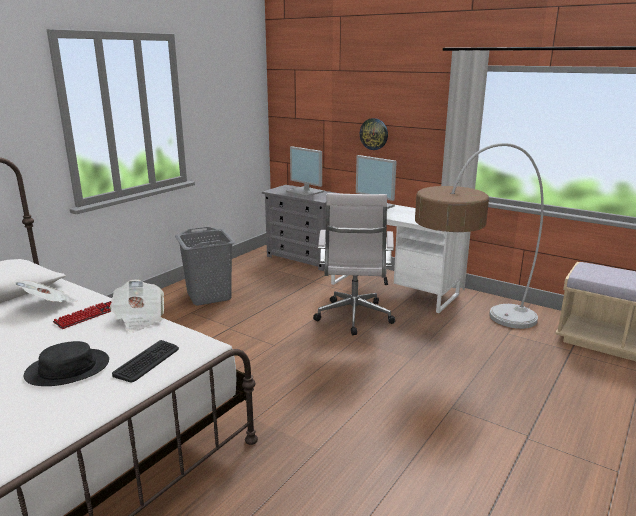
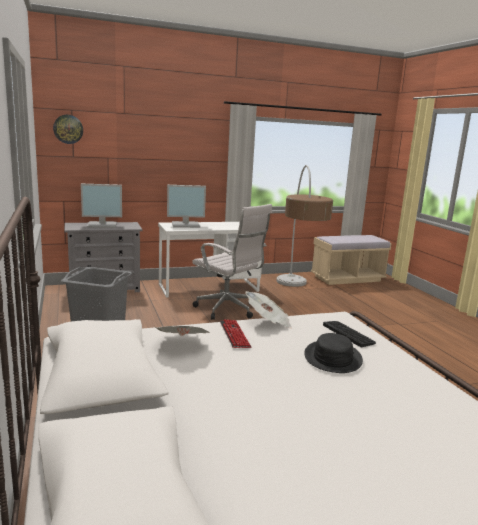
camera: 55 degrees left, 5 degrees down
wall clock [360,118,388,150] -> wall clock moved to [53,115,83,144]

